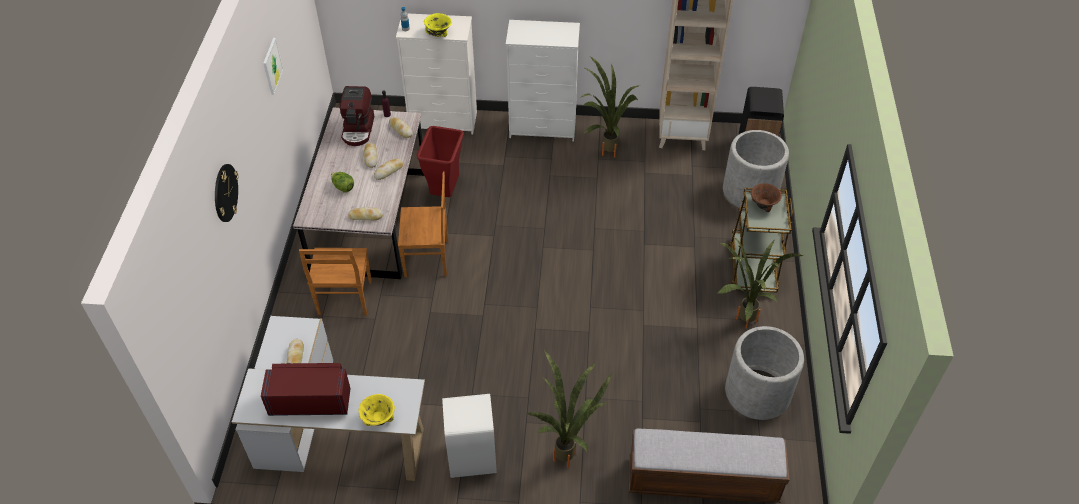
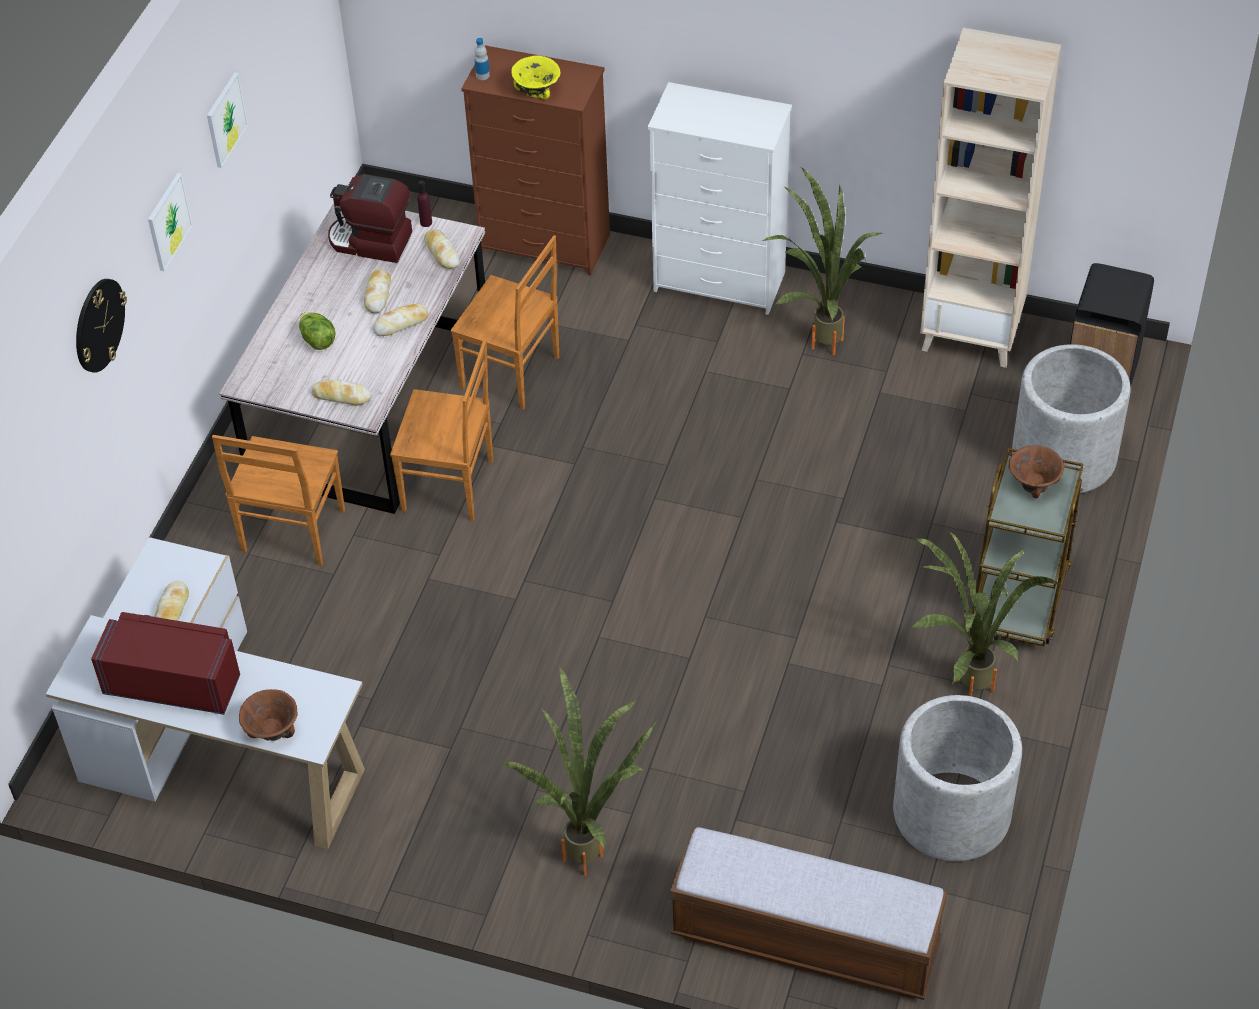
camera: 15 degrees right, 0 degrees up
coffee machine [340,86,374,146] -> coffee machine turned 90 degrees clockwise [328,174,412,263]
yellow bowl [359,394,395,426] -> brown bowl [239,689,298,741]
white dresser [396,13,477,135] -> brown dresser [461,45,610,276]
red trash can [416,126,464,197] -> brown chair [451,235,559,410]
white trash can [442,394,497,478] -> none
none -> picture [148,173,193,271]

